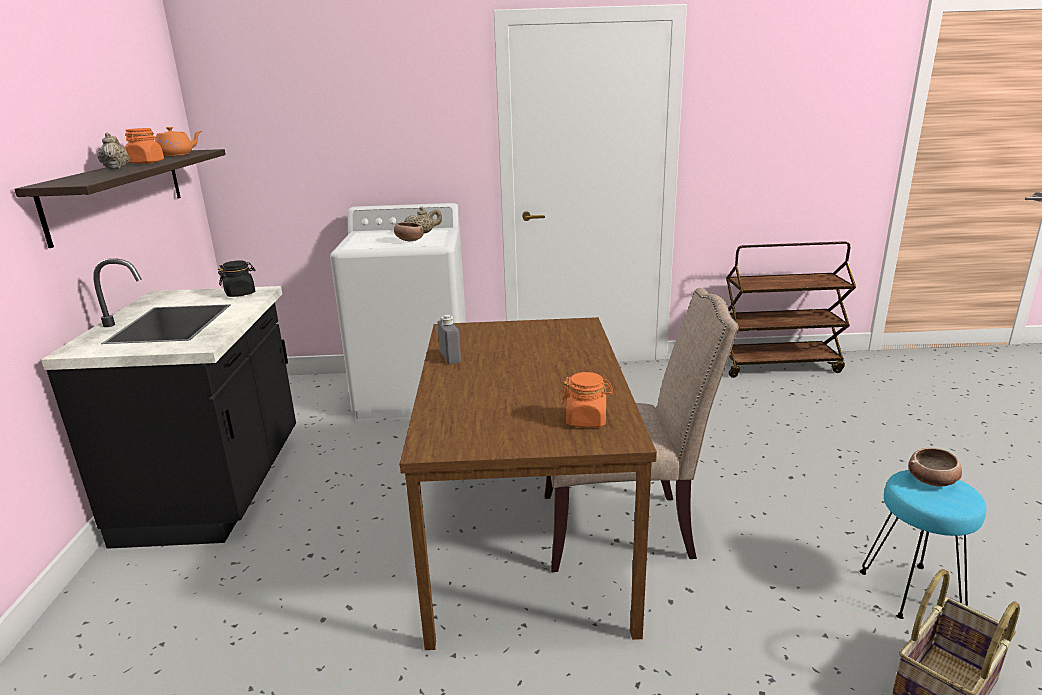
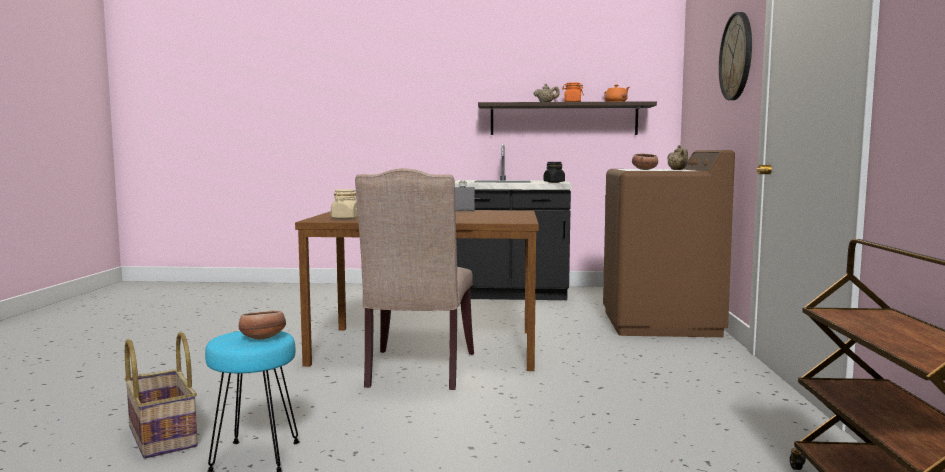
camera: 95 degrees right, 15 degrees down
white washing machine [330,203,466,419] -> brown washing machine [603,150,735,337]
orange jar [561,372,613,427] -> beige jar [331,189,358,219]
none -> wall clock [719,12,752,100]

